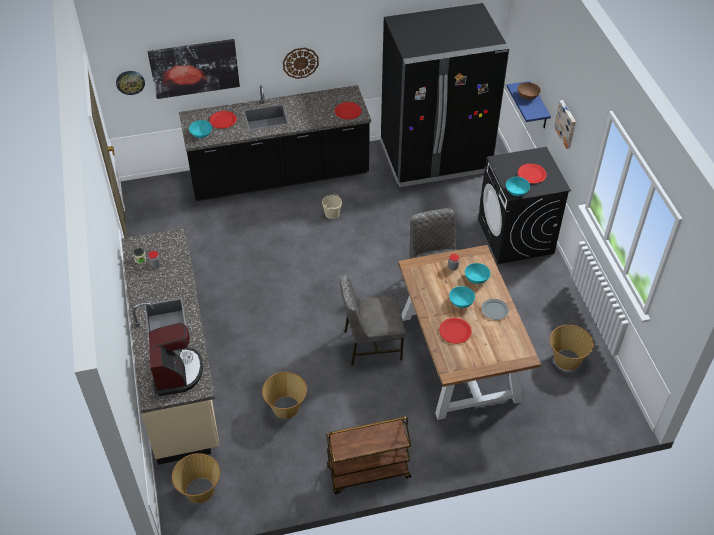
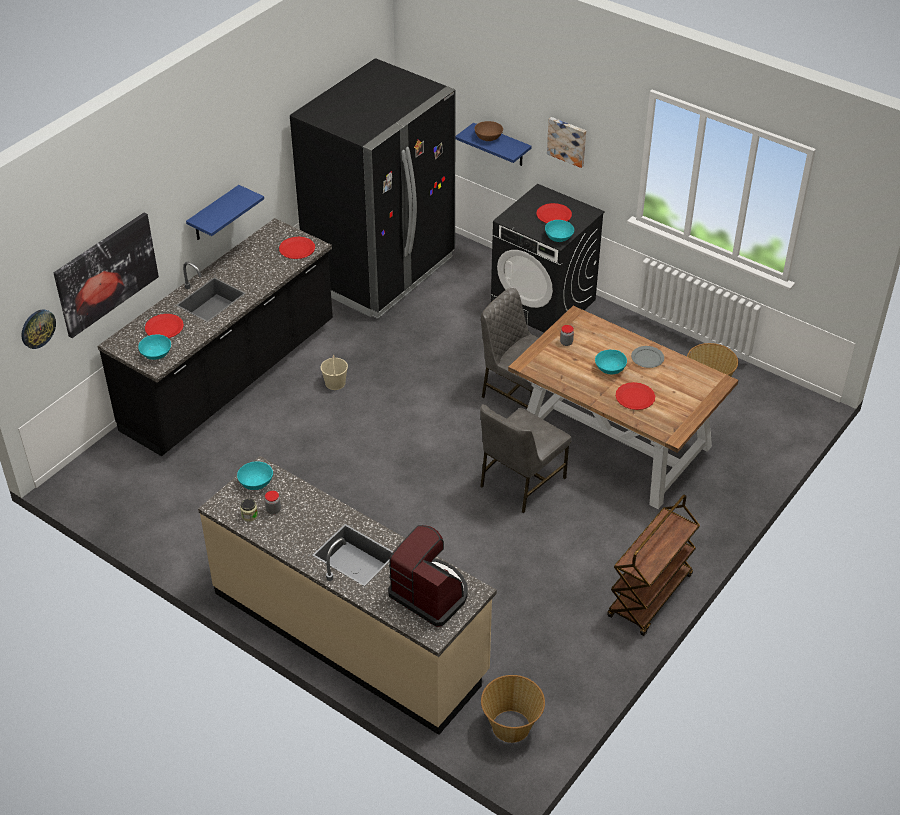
camera: 40 degrees left, 5 degrees down
basket [262,372,307,419] -> none
wall clock [283,48,319,79] -> blue shelf [186,185,264,240]
turquoise bowl [465,263,490,284] -> turquoise bowl moved to [237,461,273,490]

